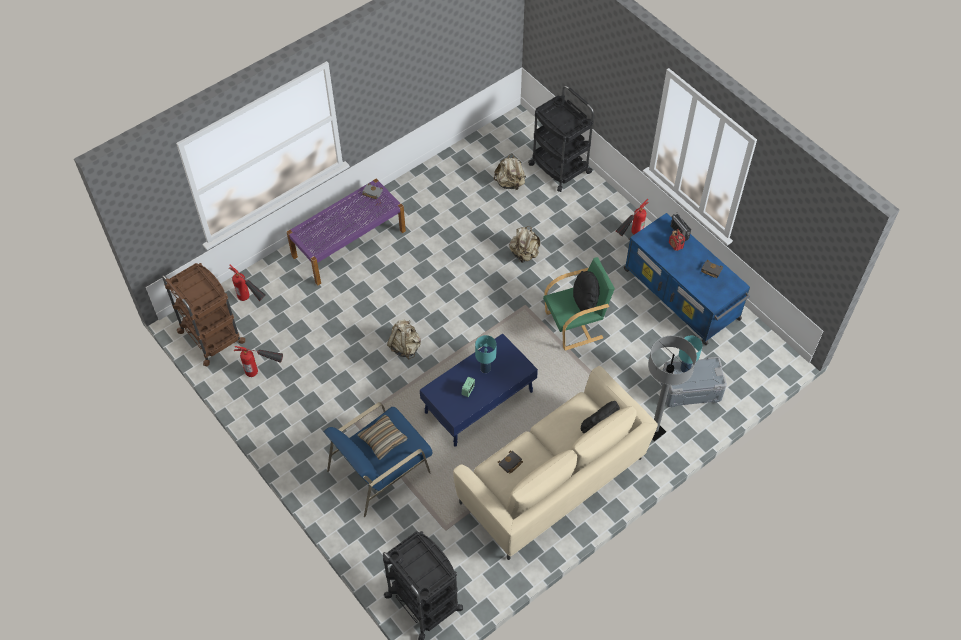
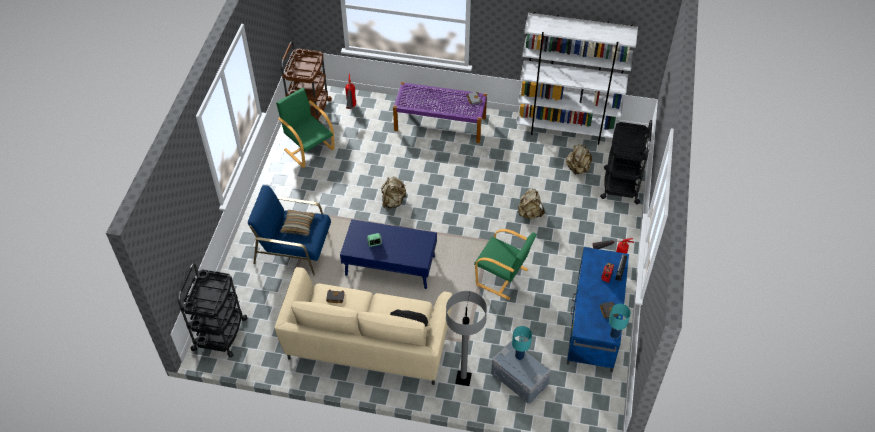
camera: 50 degrees right, 5 degrees down
fire extinguisher [234,346,283,377] -> green armchair [276,88,335,168]
turquoise table lamp [475,335,497,373] -> turquoise table lamp moved to [609,304,631,339]
black pillow [573,271,600,311] -> none
none -> white bookcase [516,12,638,145]

